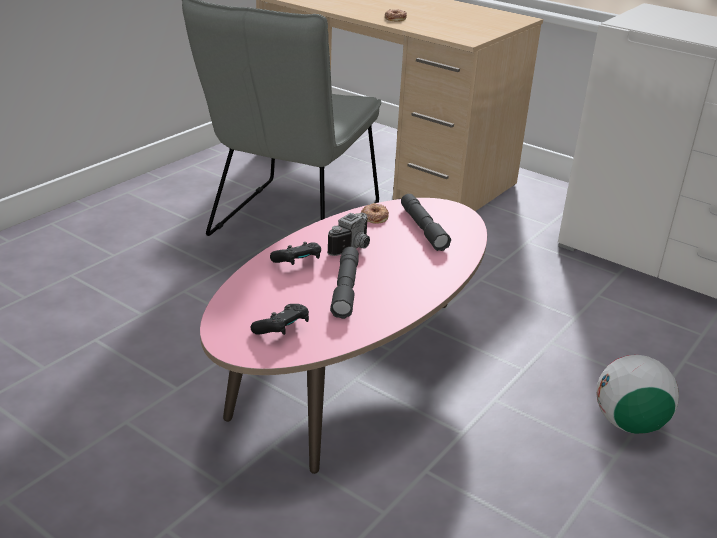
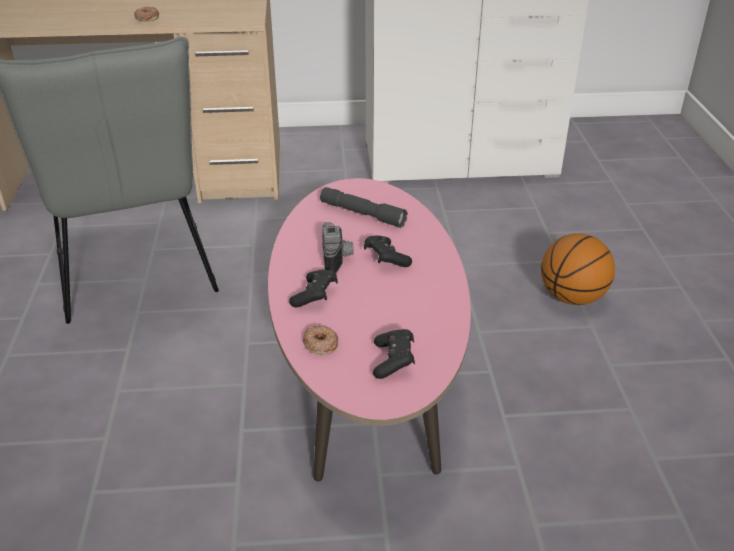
camera: 40 degrees left, 5 degrees up
grey flashlight [330,247,359,319] -> none
donut [361,203,389,224] -> donut moved to [303,325,338,354]
football [596,355,679,434] -> basketball [541,233,615,305]
none -> black game controller [364,235,412,267]

